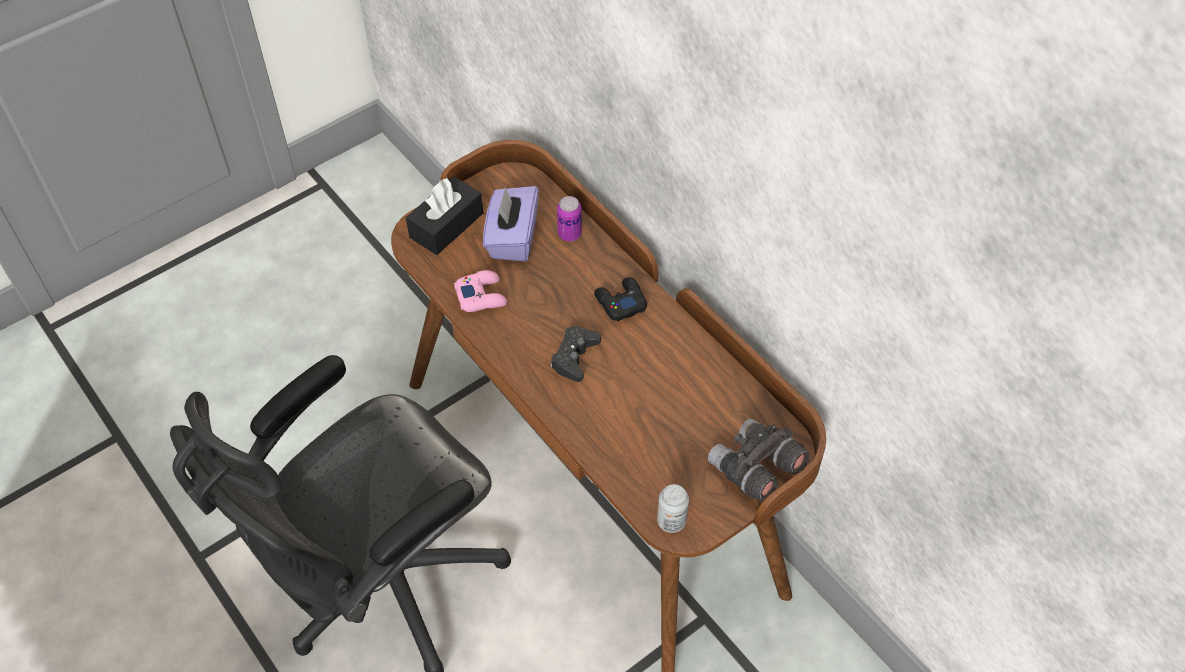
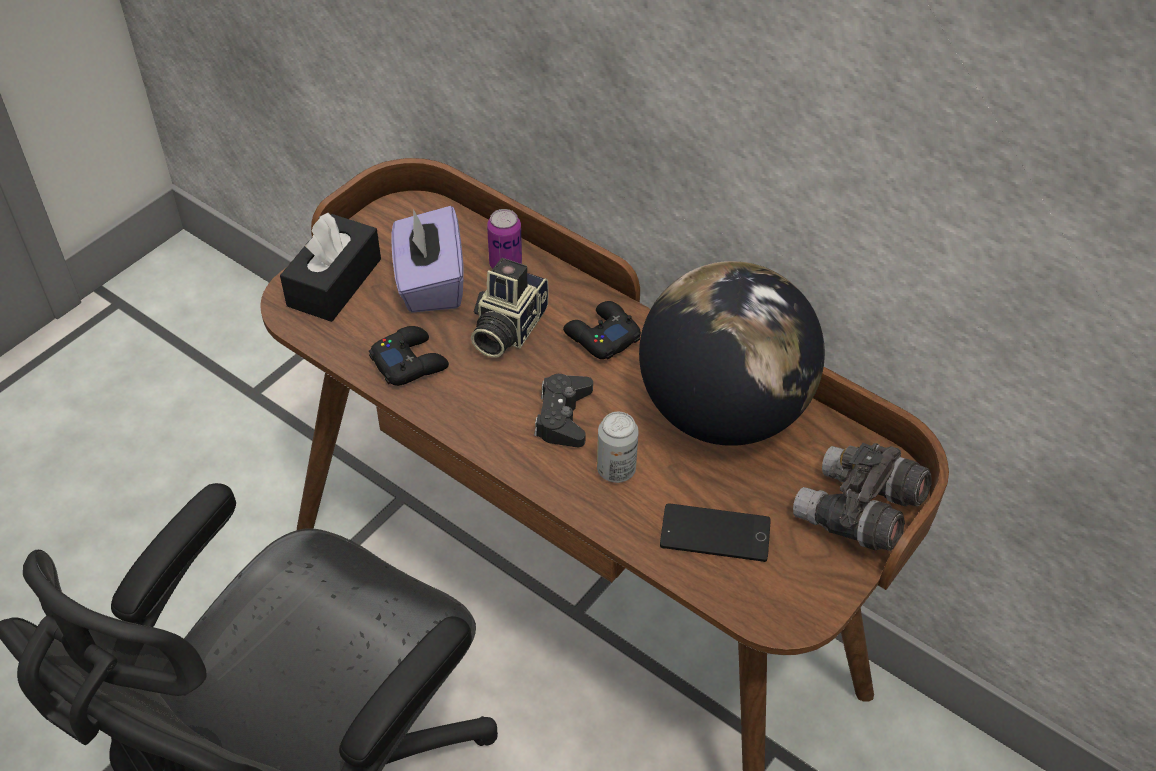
camera: 15 degrees left, 5 degrees down
pink game controller [454,270,507,312] -> black game controller [369,326,449,386]
can [657,484,689,533] -> can moved to [597,412,639,483]
none -> camera [471,258,549,358]
none -> globe [639,261,825,446]
none -> phone [660,503,771,562]

